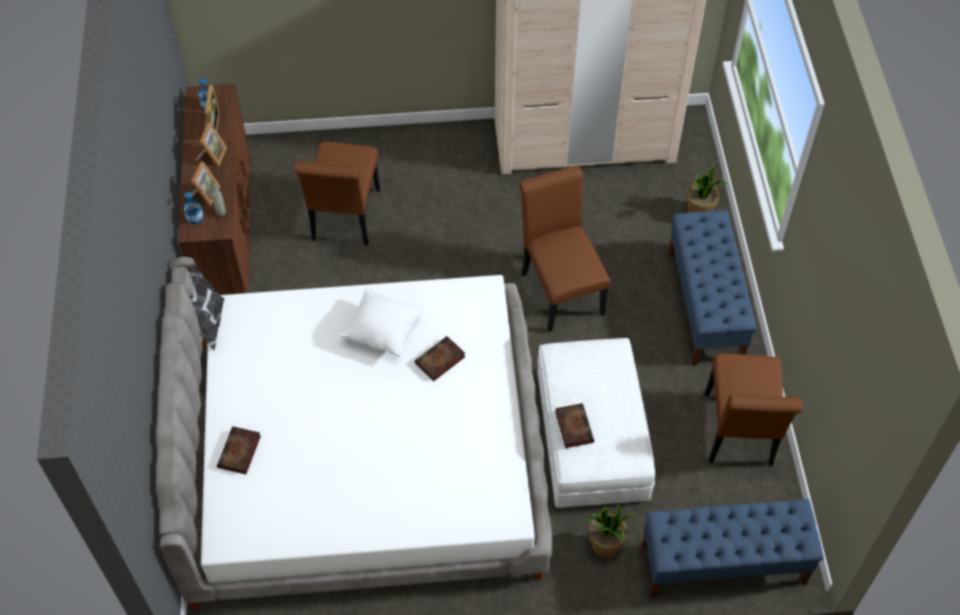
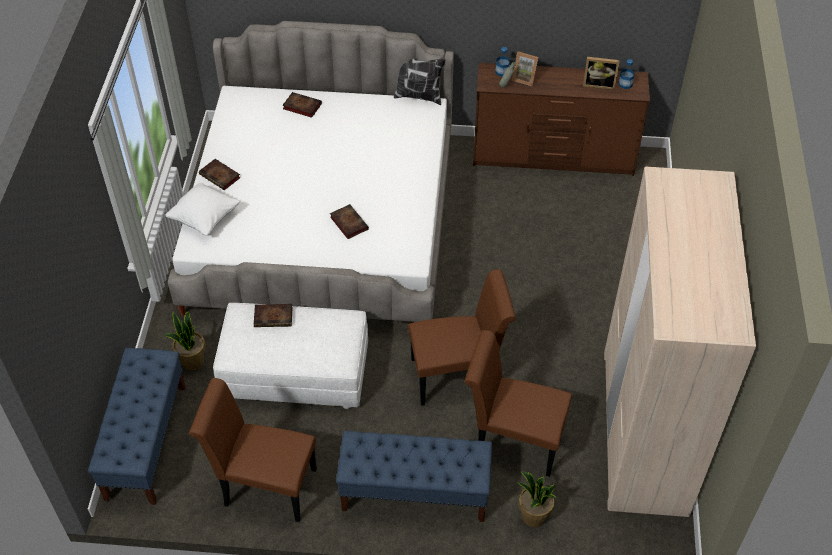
camera: 100 degrees right, 5 degrees down
picture frame [196,122,227,166] -> none
brown chair [295,142,380,246] -> brown chair moved to [465,330,572,477]
white pillow [341,289,424,357] -> white pillow moved to [165,182,240,236]
none -> book [199,159,240,190]

